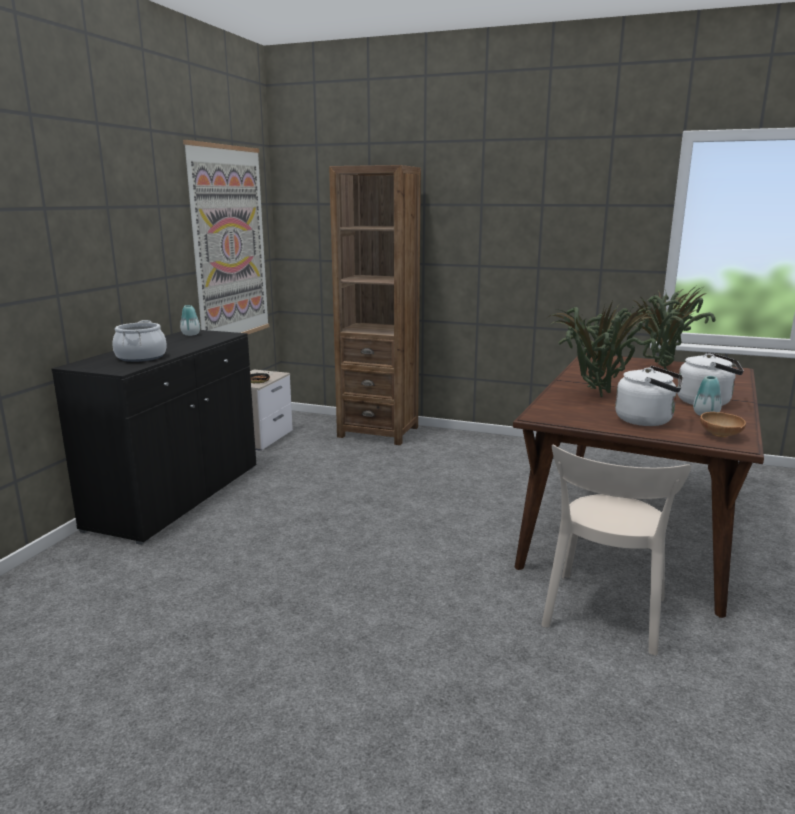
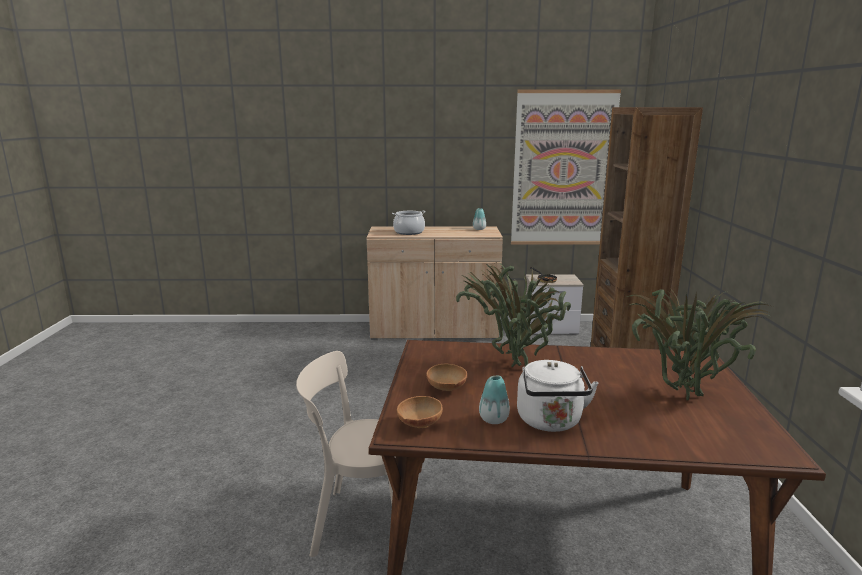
camera: 70 degrees right, 0 degrees up
black cabinet [52,330,256,545] -> beige cabinet [367,226,503,340]
white kettle [615,366,683,426] -> brown bowl [427,364,467,391]

